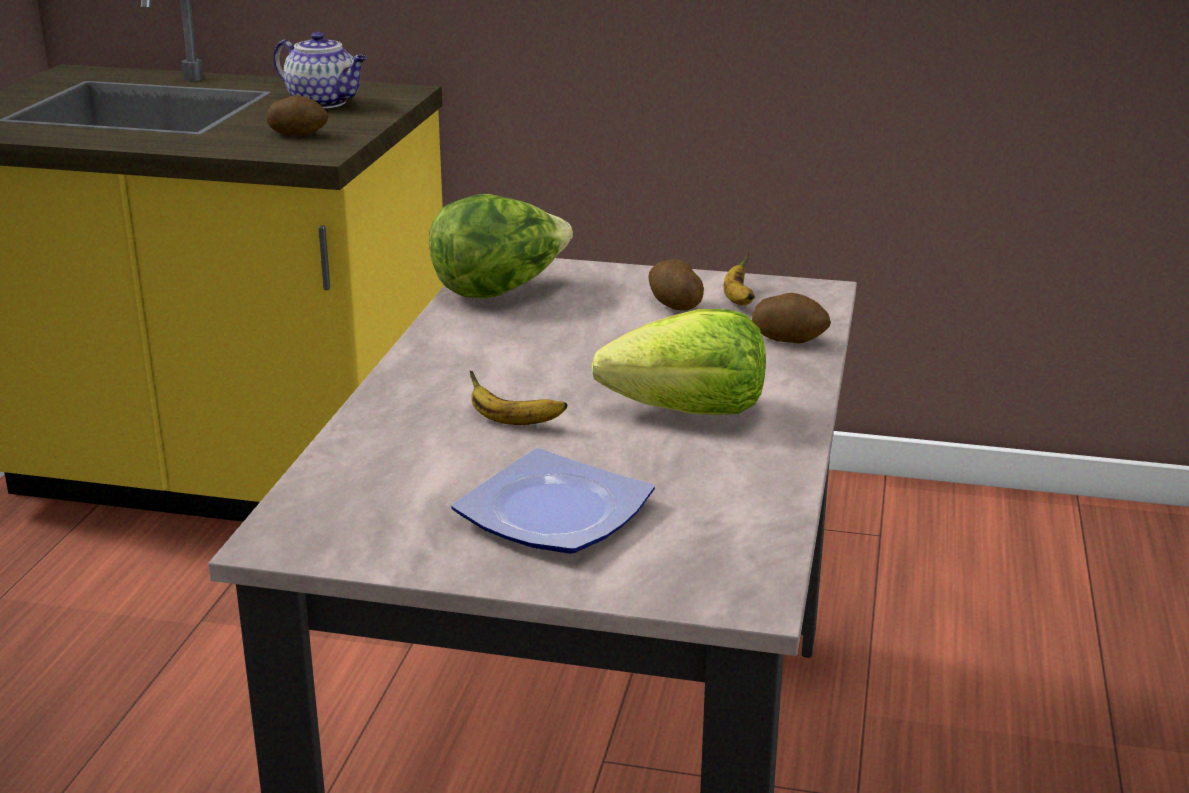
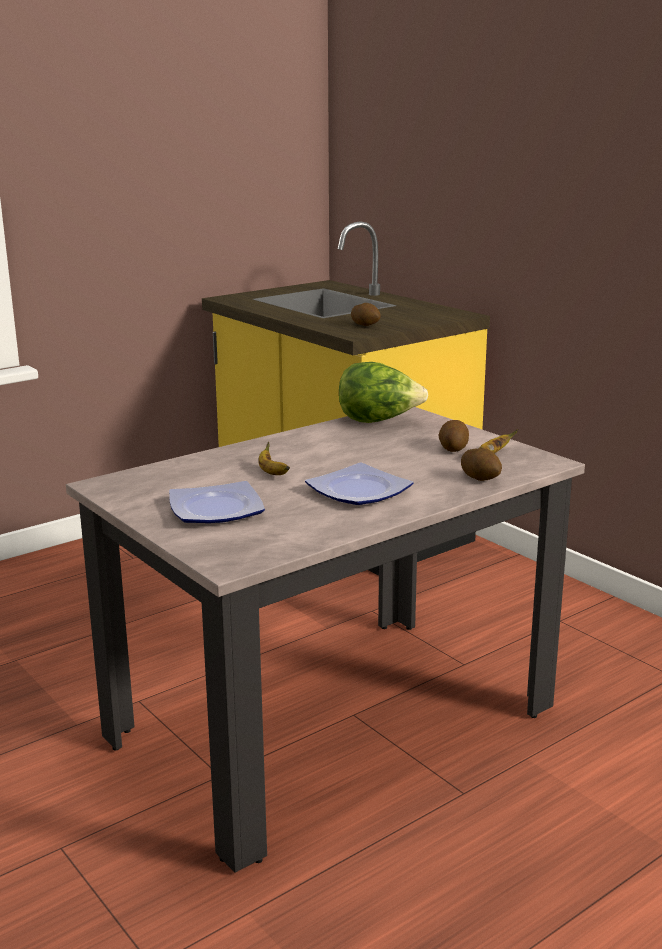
camera: 40 degrees right, 5 degrees down
teapot [273,31,367,108] -> none
lettuce [592,309,766,414] -> plate [305,462,414,505]

